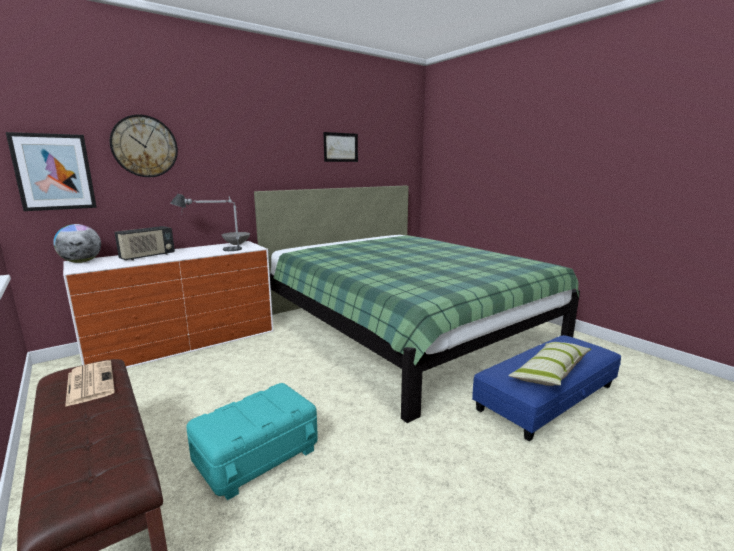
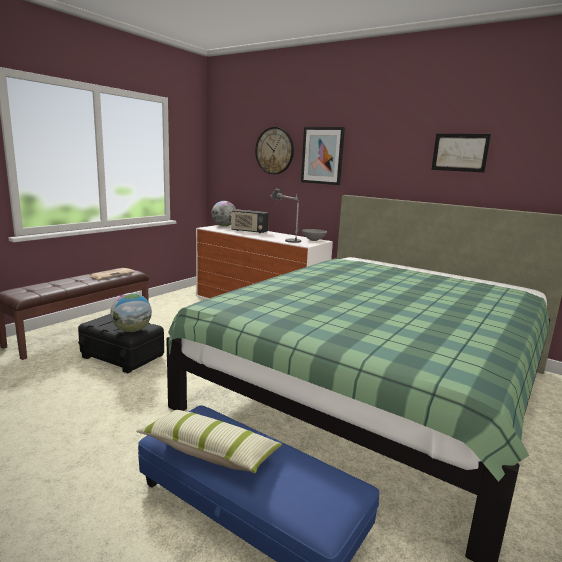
camera: 70 degrees right, 0 degrees up
picture [6,132,97,211] -> picture moved to [301,127,345,185]
turquoise storage box [186,383,318,500] -> black storage box [78,314,164,373]
none -> globe [110,293,152,332]

